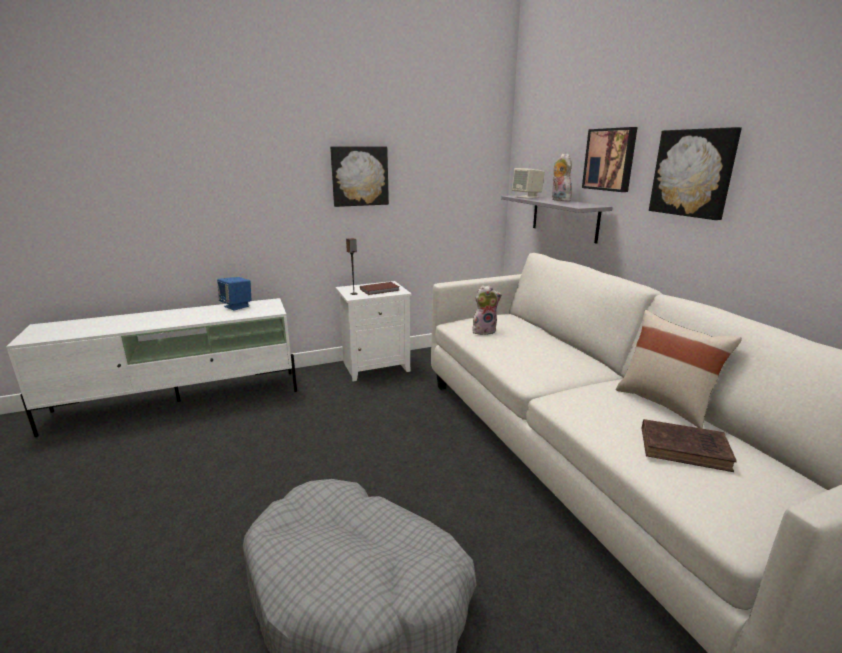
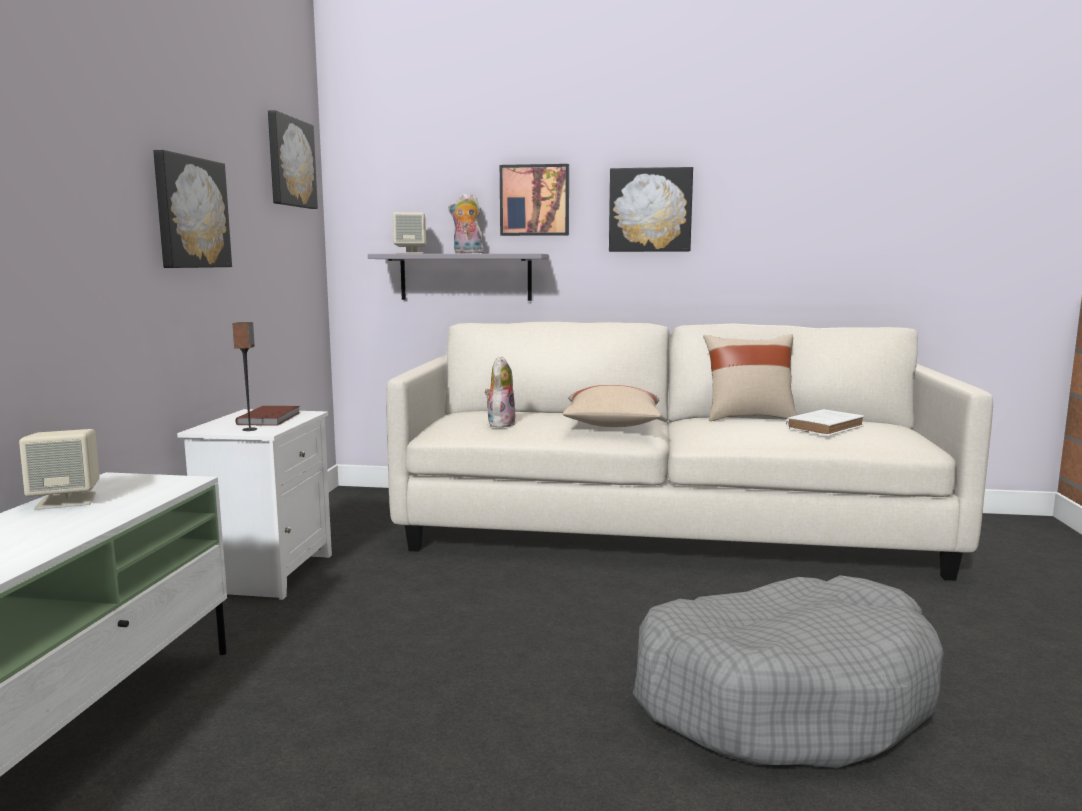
camera: 60 degrees left, 10 degrees down
blue speaker [217,277,251,311] -> beige speaker [19,429,100,510]
brown book [642,419,737,472] -> white book [786,409,864,436]
none -> picture [268,110,318,209]
none -> beige pillow [562,385,661,427]

